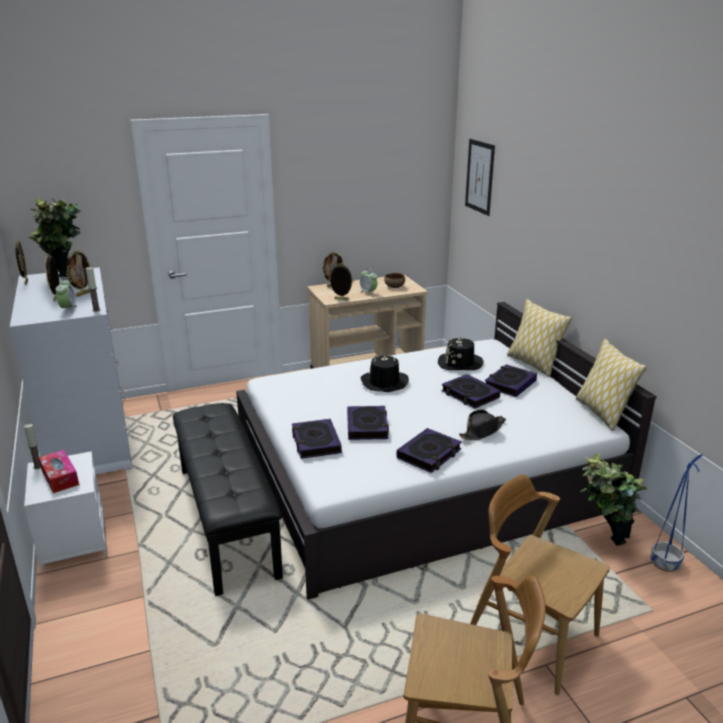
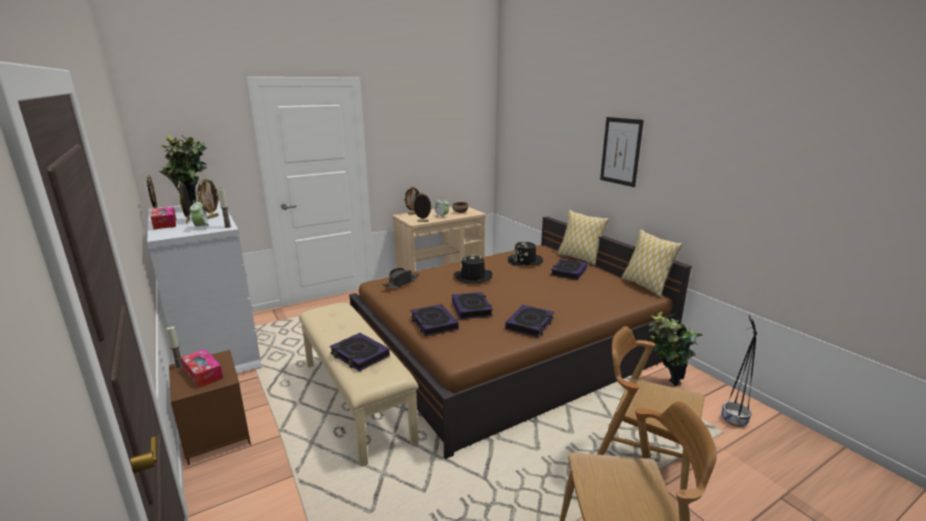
camera: 10 degrees left, 5 degrees down
white nightstand [24,451,107,571] -> brown nightstand [169,350,251,465]
black bench [173,403,283,596] -> beige bench [299,303,419,467]
white bed [236,302,657,600] -> brown bed [349,216,692,459]
book [441,374,501,408] -> book moved to [329,333,390,372]
black hat [459,410,506,441] -> black hat moved to [382,268,419,289]
picture [465,139,495,216] -> picture moved to [600,117,644,187]
blue planter [650,455,702,572] -> none
none -> tissue box [151,207,176,229]
none -> black planter [721,315,757,427]

